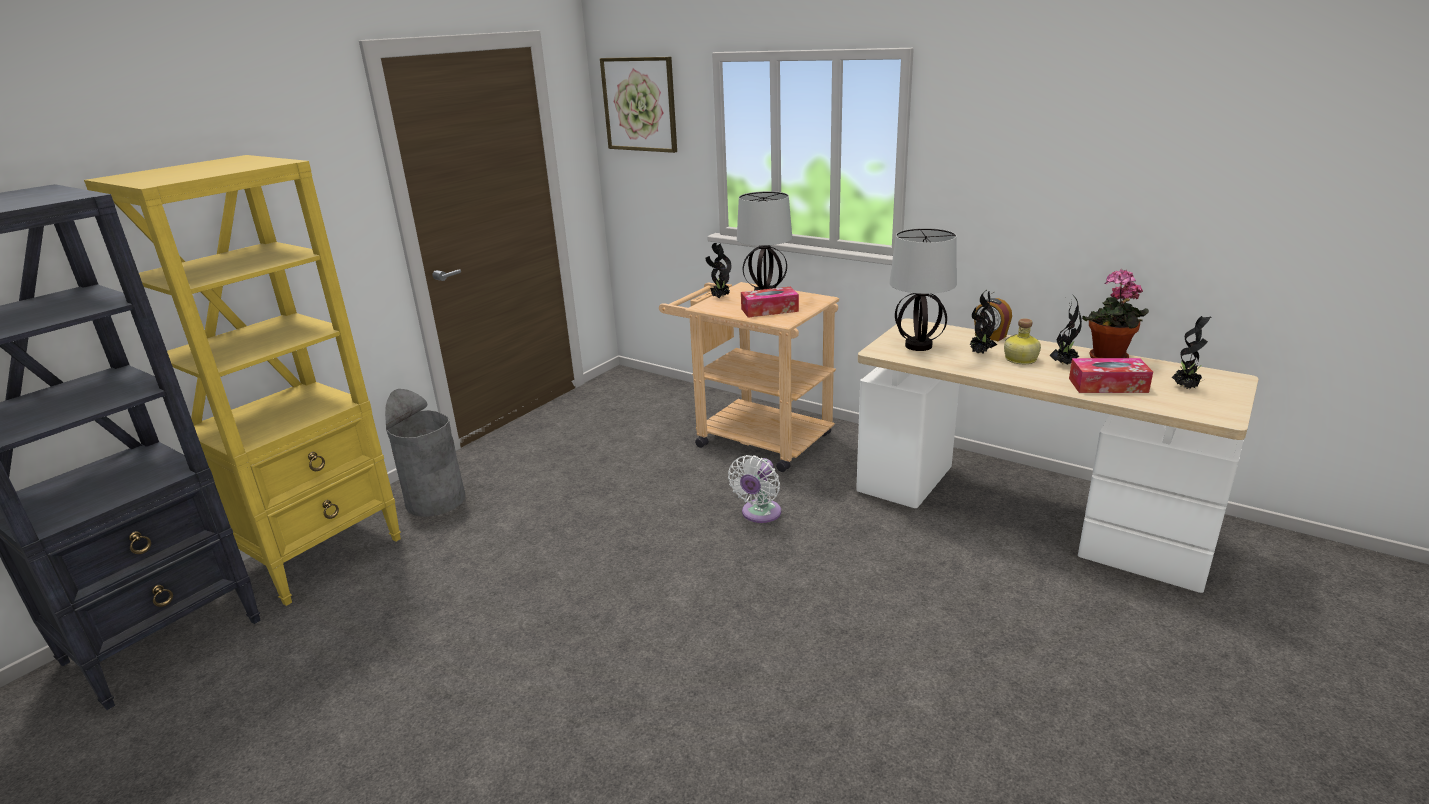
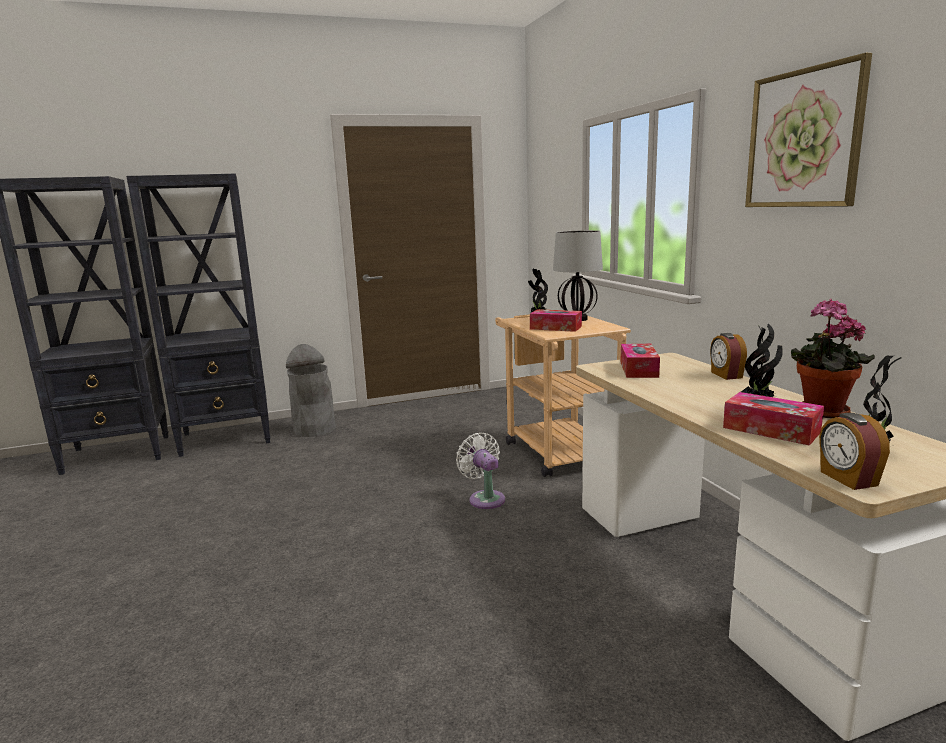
camera: 35 degrees right, 10 degrees down
yellow bookcase [84,155,401,606] -> black bookcase [126,174,271,457]
picture [600,57,677,153] -> picture moved to [745,53,872,207]
white fan [728,455,781,523] -> white fan turned 90 degrees clockwise [456,433,505,509]
table lamp [889,228,957,351] -> tissue box [620,344,660,378]
potted plant [968,290,997,354] -> none
bottle [1004,318,1041,364] -> none
none -> alarm clock [819,413,890,490]

